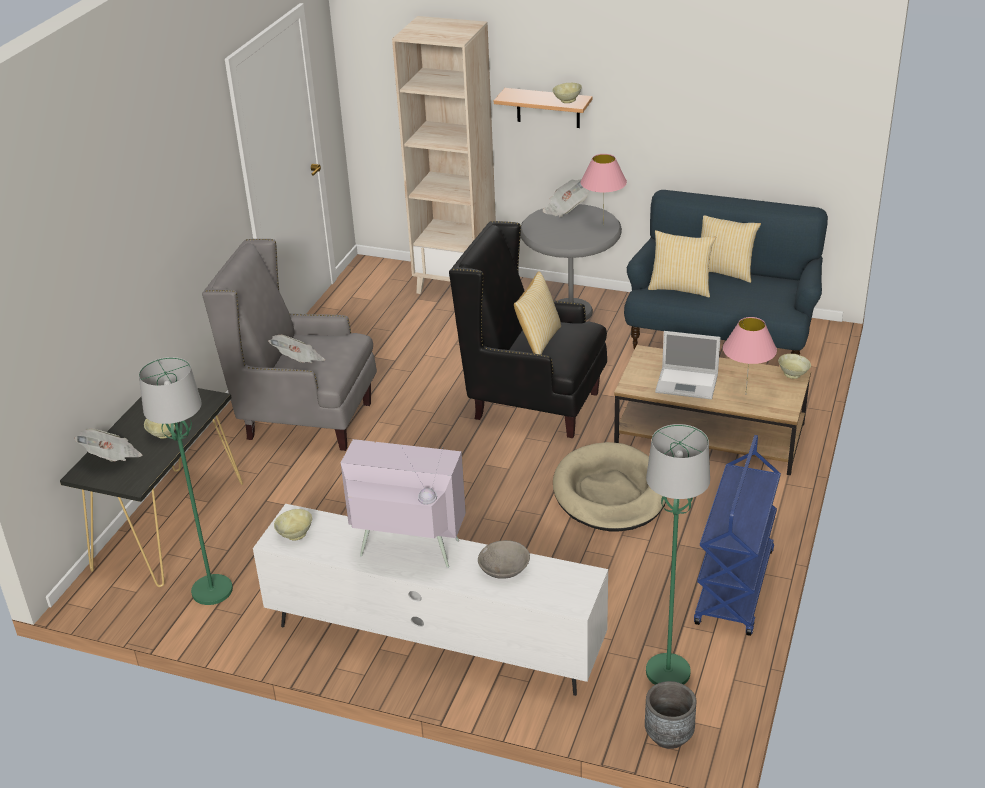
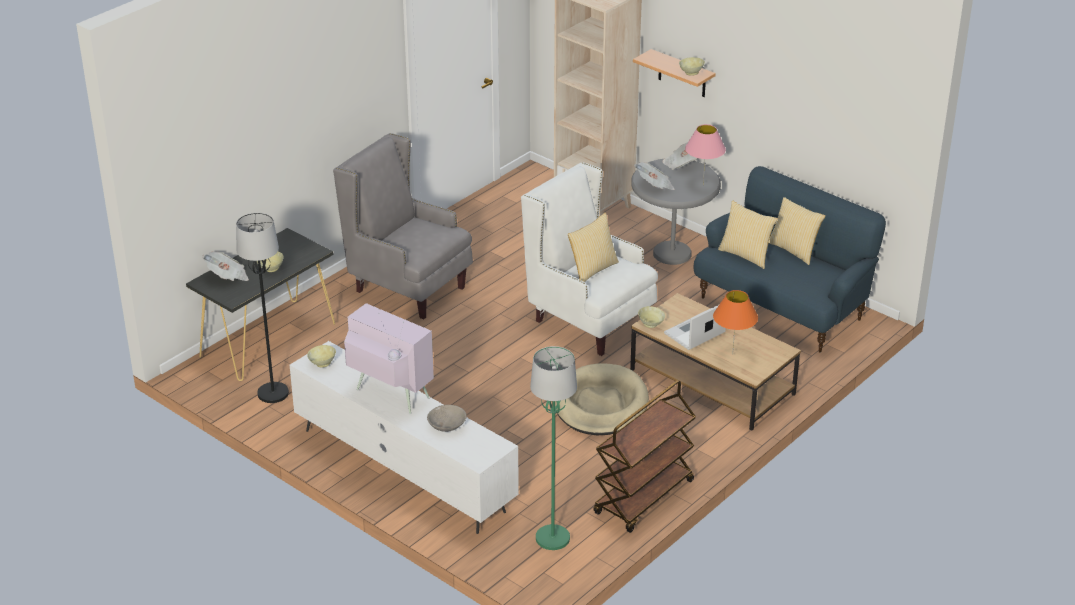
camera: 20 degrees right, 0 degrees up
green floor lamp [139,357,233,605] -> black floor lamp [236,213,289,403]
newspaper [268,335,325,363] -> newspaper moved to [634,162,675,190]
black armchair [449,221,607,438] -> white armchair [521,162,658,356]
grey planter [645,681,696,749] -> none
laptop [655,331,721,400] -> laptop turned 105 degrees clockwise [664,305,726,350]
blue cart [694,435,781,636] -> brown cart [594,380,696,533]
pink table lamp [723,317,777,392] -> orange table lamp [713,290,758,355]
beige bowl [778,354,811,379] -> beige bowl moved to [638,306,665,328]

